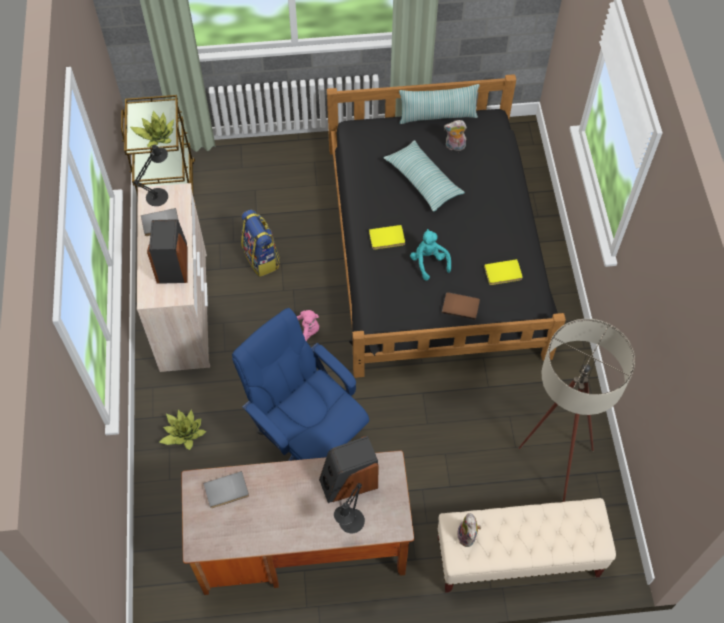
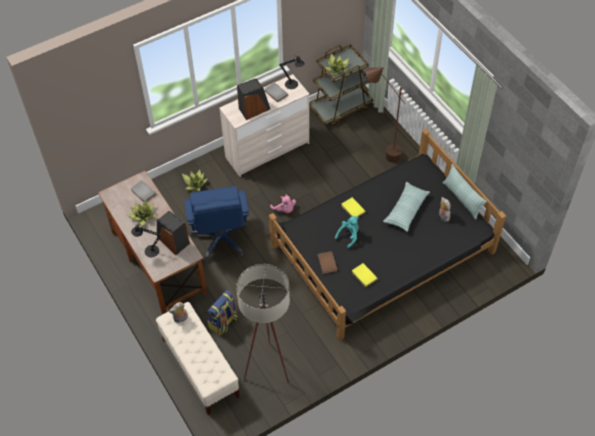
camera: 65 degrees right, 5 degrees down
blue office chair [232,308,369,461] -> blue office chair turned 150 degrees clockwise [184,186,249,262]
backpack [241,209,280,277] -> backpack moved to [207,290,238,335]
none -> potted plant [127,199,157,226]
none -> brown floor lamp [366,67,405,163]

